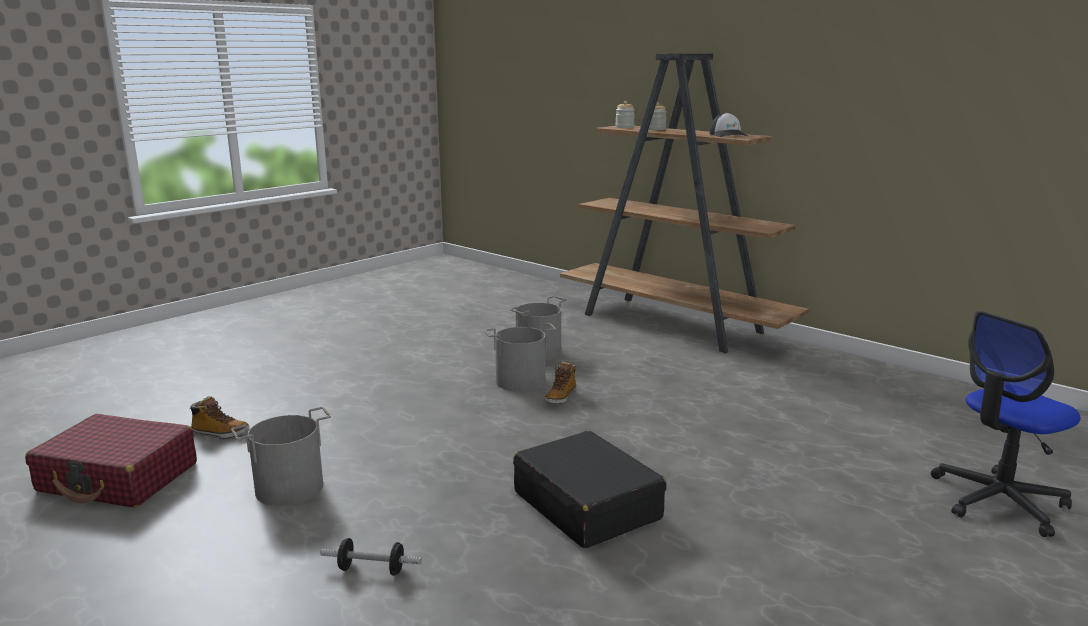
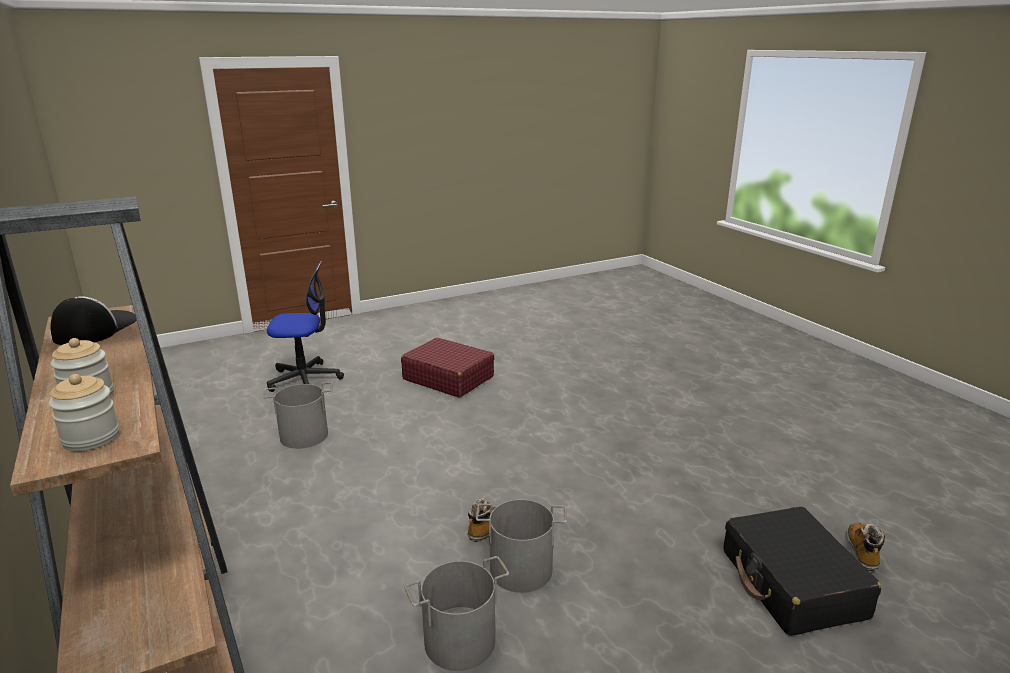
camera: 160 degrees left, 5 degrees up
red suitcase [25,414,197,508] -> red suitcase moved to [401,338,495,397]
boot [189,396,250,439] -> boot turned 75 degrees clockwise [847,523,885,571]
grey bucket [231,407,331,506] -> grey bucket moved to [263,382,333,449]
dumbbell [320,538,422,576] -> none
black suitcase [513,431,667,548] -> black suitcase moved to [724,507,881,636]

